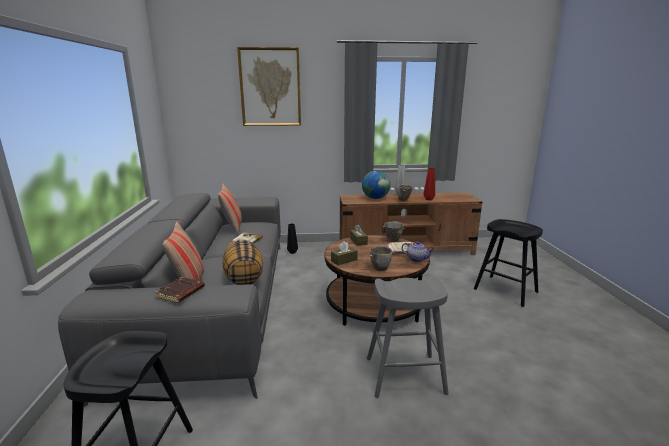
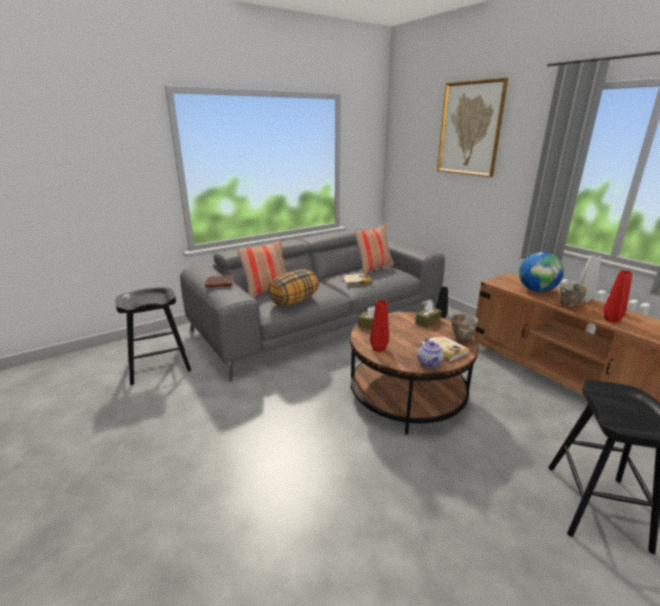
camera: 60 degrees right, 5 degrees up
grey stool [367,277,449,398] -> none
bowl [370,246,392,271] -> red vase [370,300,389,352]

